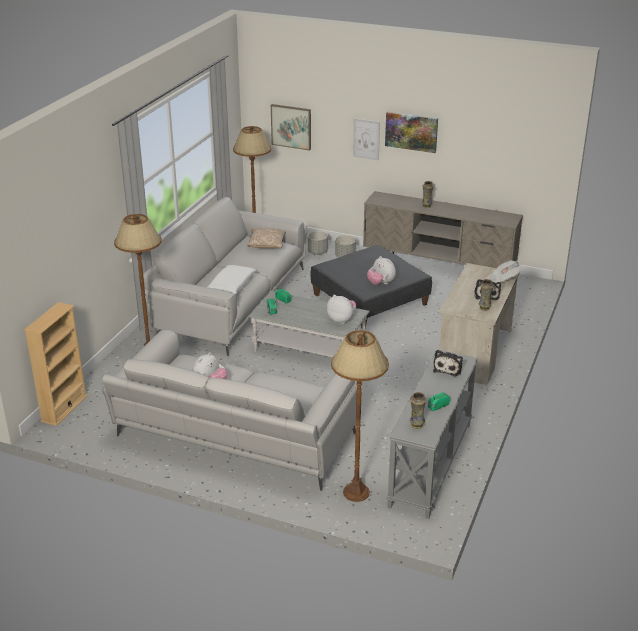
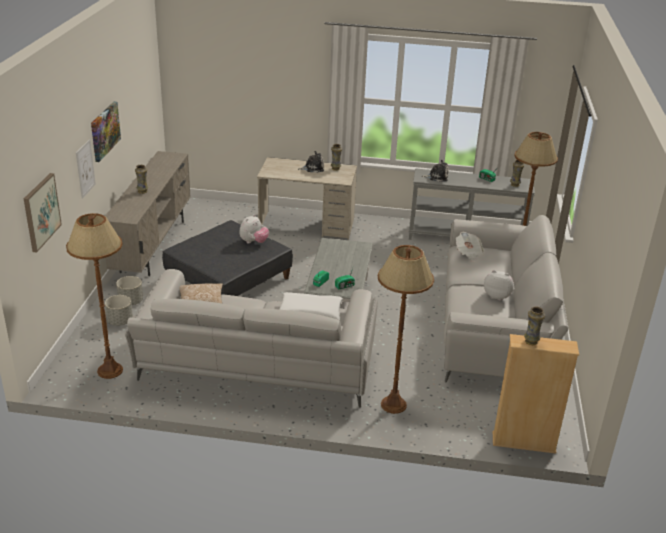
camera: 105 degrees left, 0 degrees up
plush toy [327,295,356,324] -> none
newspaper [487,260,521,283] -> newspaper moved to [456,232,485,262]
none -> vase [524,307,545,345]

